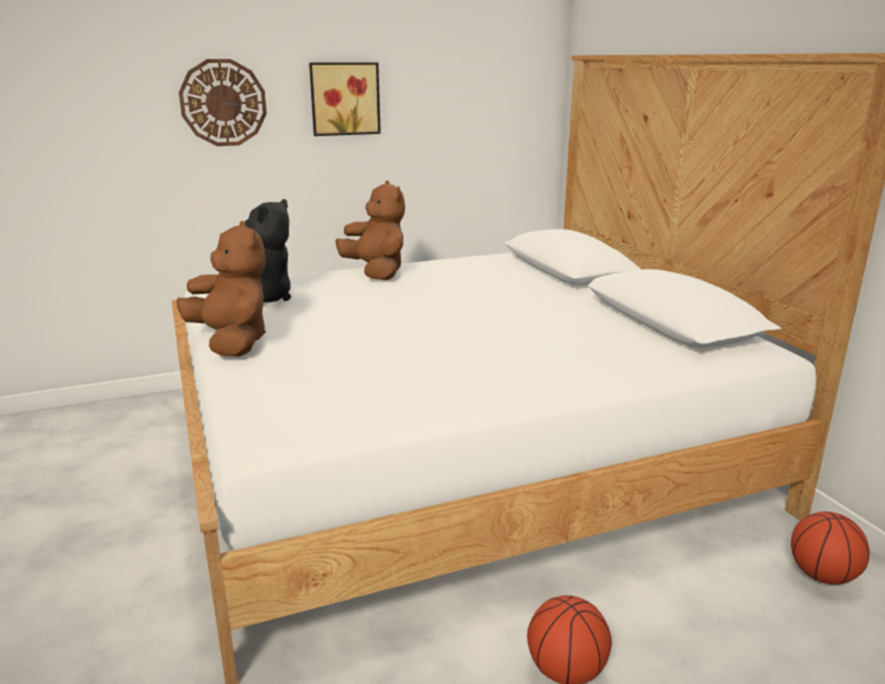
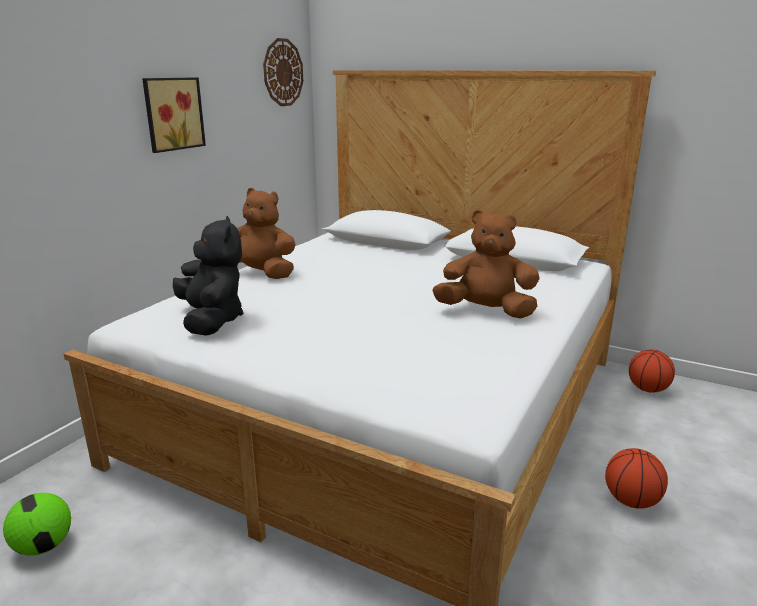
camera: 40 degrees left, 0 degrees up
brown plush toy [177,221,266,356] -> brown plush toy moved to [432,210,540,319]
wall clock [179,59,267,146] -> wall clock moved to [263,38,303,106]
none -> football [3,493,71,555]

